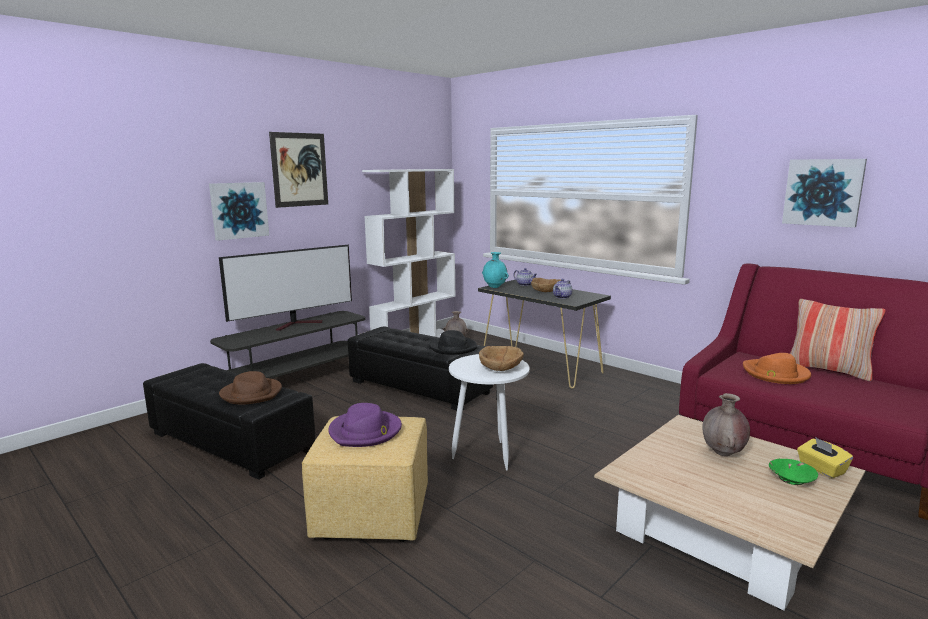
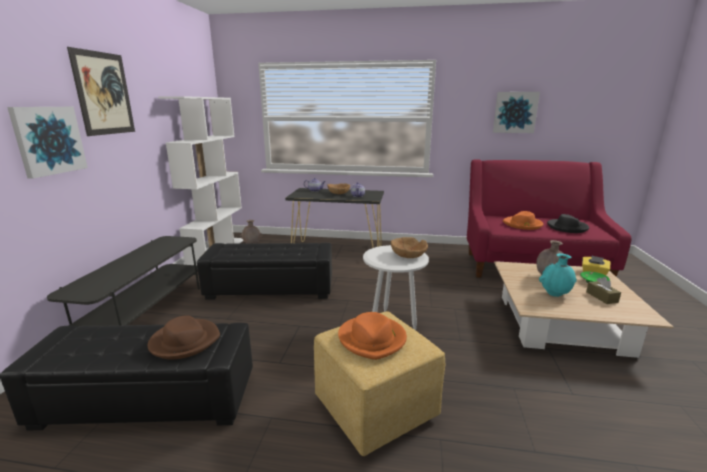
camera: 35 degrees left, 5 degrees up
television [219,245,352,331] -> none
purple hat [328,403,402,447] -> orange hat [338,312,407,360]
black hat [429,330,477,355] -> black hat moved to [547,214,589,233]
turquoise vase [482,252,509,288] -> turquoise vase moved to [539,253,577,297]
pillow [790,299,885,381] -> none
none -> brown tissue box [586,277,621,304]

